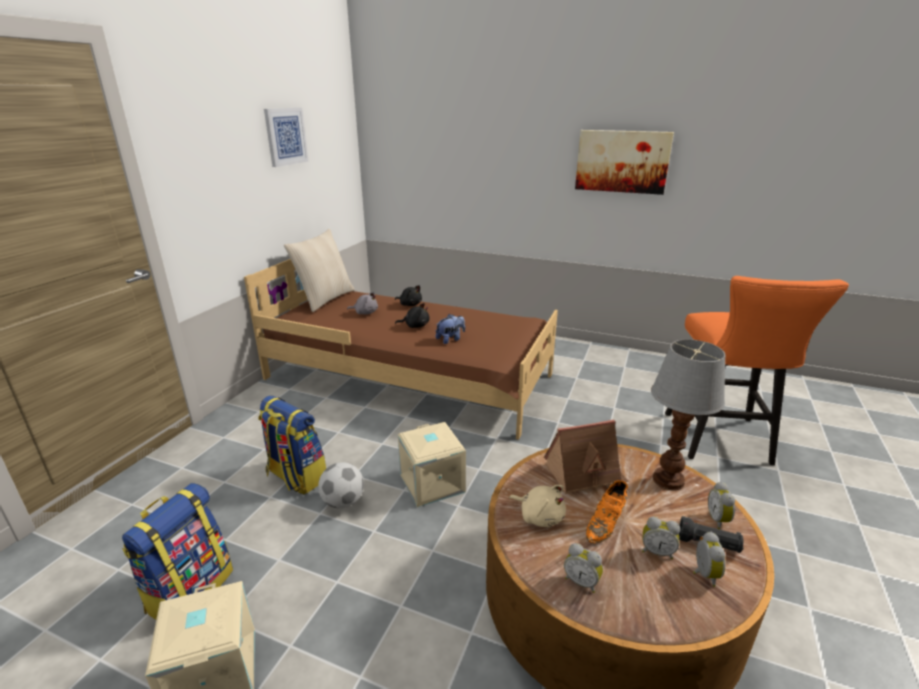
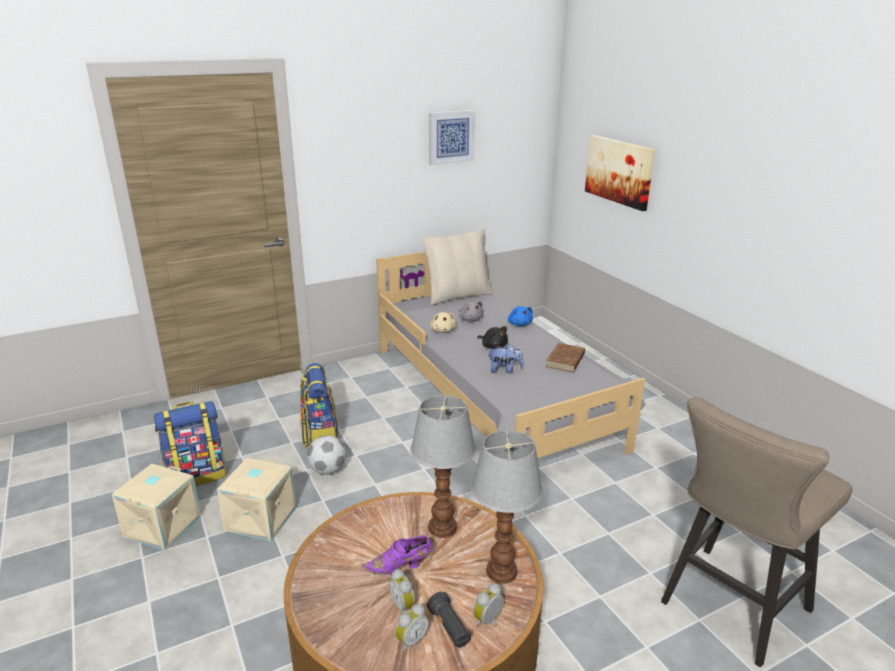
camera: 40 degrees right, 0 degrees up
brown bed [244,259,558,440] -> grey bed [376,252,646,458]
black plush toy [395,285,422,306] -> blue plush toy [508,306,533,326]
beige storage box [398,422,466,507] -> beige storage box moved to [217,458,297,541]
beige plush toy [509,485,566,527] -> beige plush toy moved to [430,312,456,333]
toy house [544,420,629,494] -> table lamp [410,395,476,538]
alarm clock [564,543,603,593] -> none
picture [575,130,674,195] -> picture moved to [585,135,655,211]
orange shoe [586,480,628,543] -> purple shoe [362,535,433,575]
orange stool [665,276,849,465] -> beige stool [661,397,852,667]
none -> brown book [546,343,585,373]

